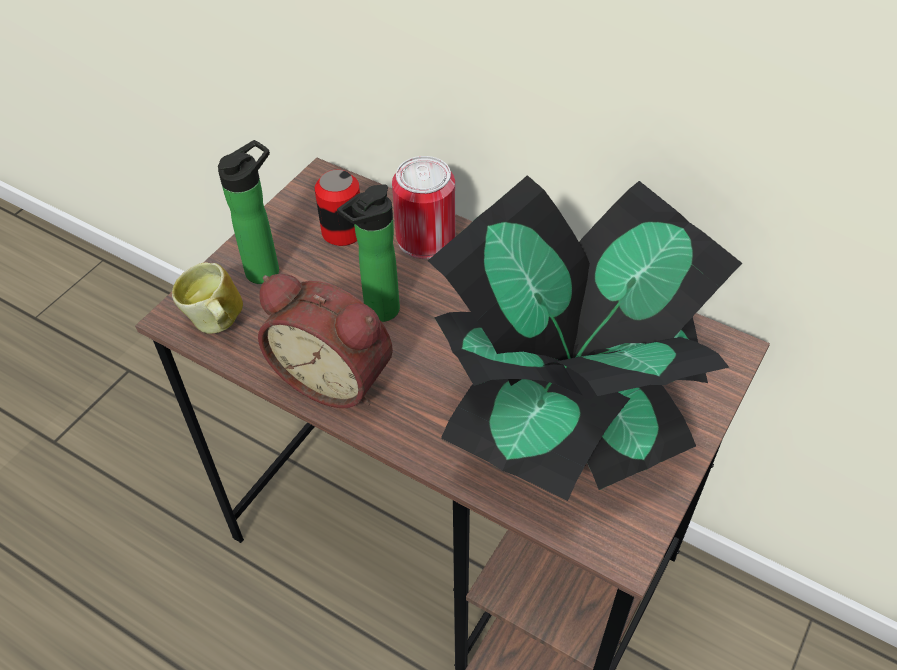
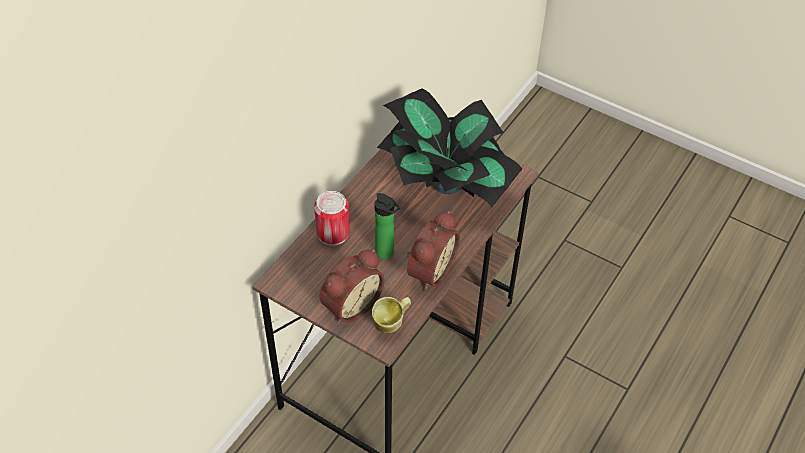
camera: 90 degrees left, 0 degrees up
bottle [218,140,279,284] -> alarm clock [320,249,385,324]
can [315,170,360,246] -> none

